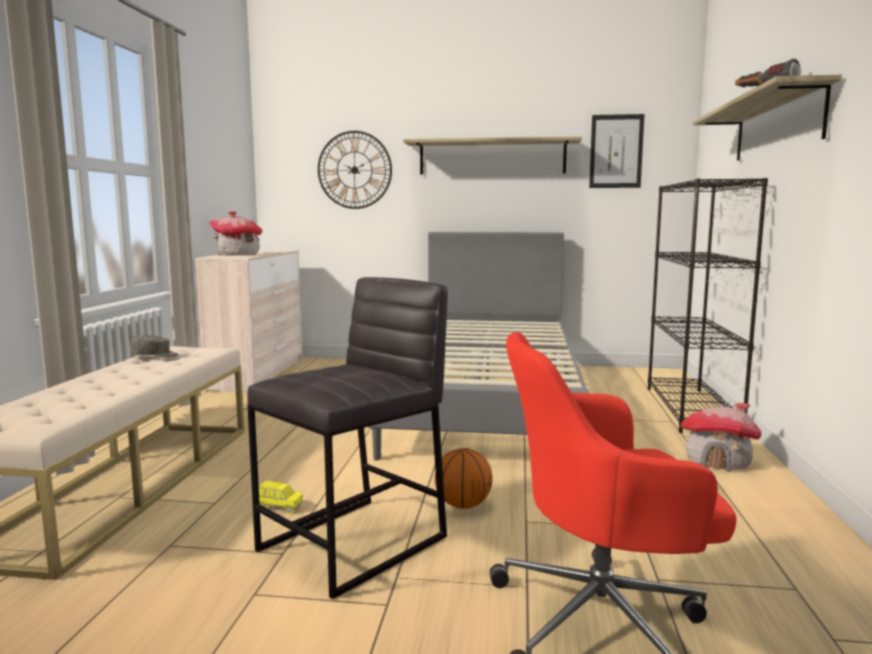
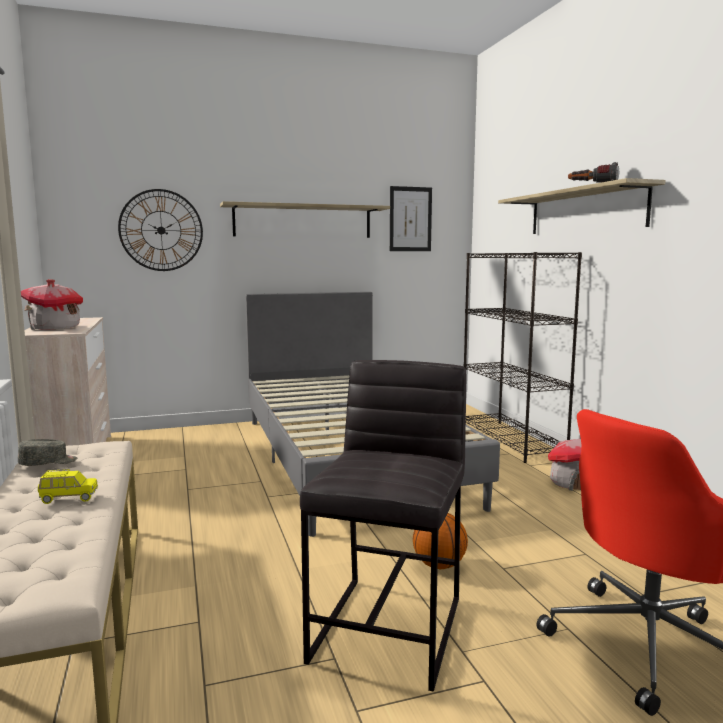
camera: 25 degrees left, 0 degrees up
yellow toy car [259,480,303,514] -> yellow toy car moved to [38,469,98,504]

